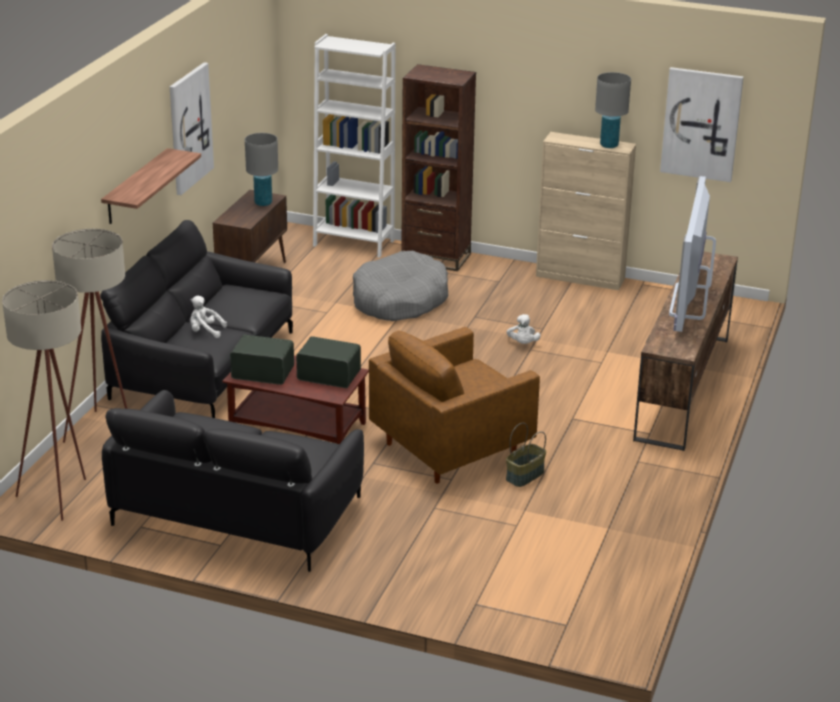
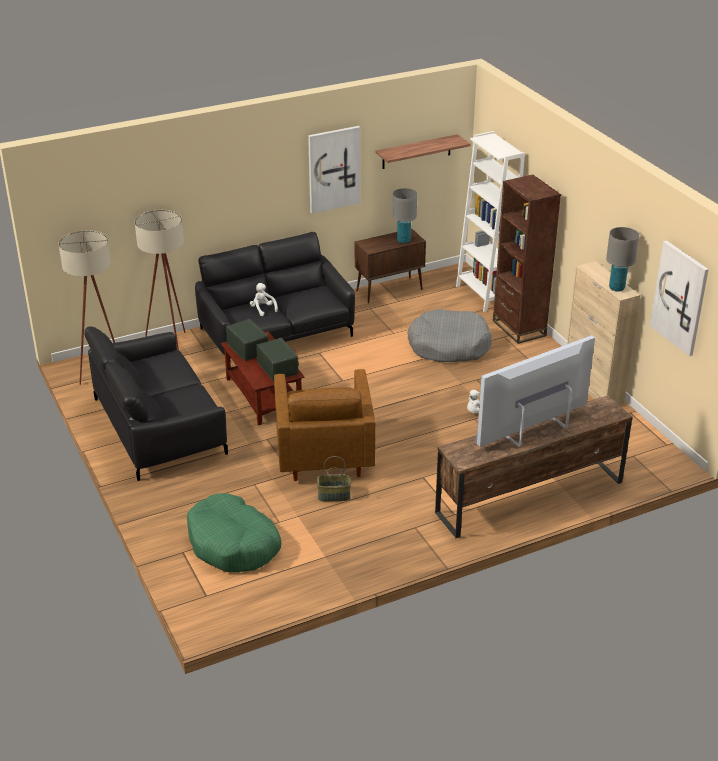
camera: 45 degrees right, 5 degrees up
shelf [101,148,201,224] -> shelf moved to [376,134,470,169]
brown armchair [369,327,540,484] -> brown armchair turned 105 degrees counterclockwise [274,369,375,481]
none -> green dog bed [187,493,282,572]

